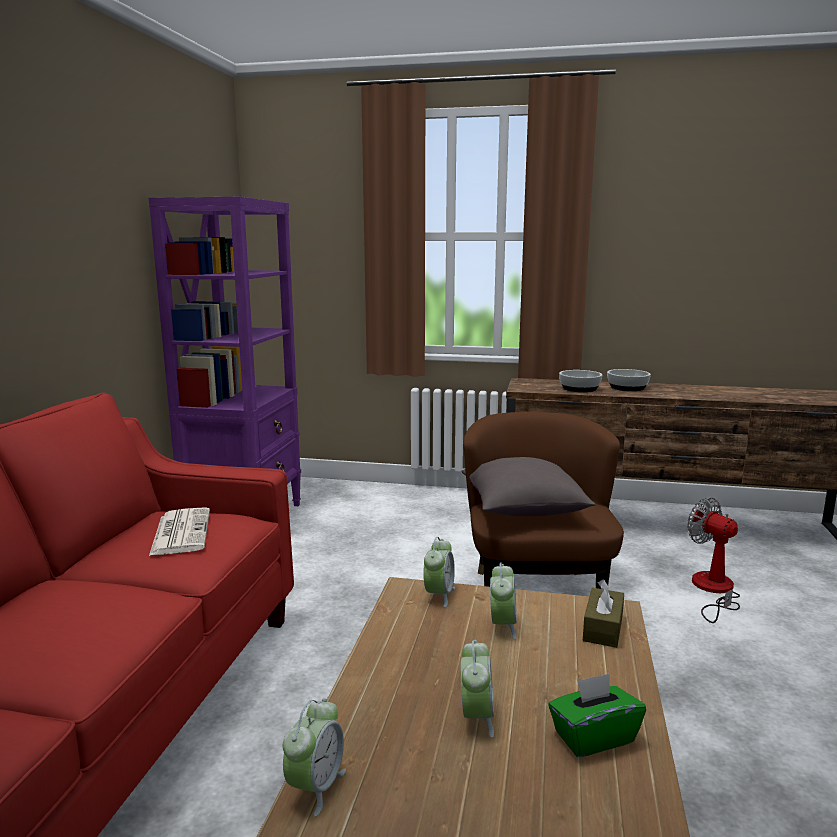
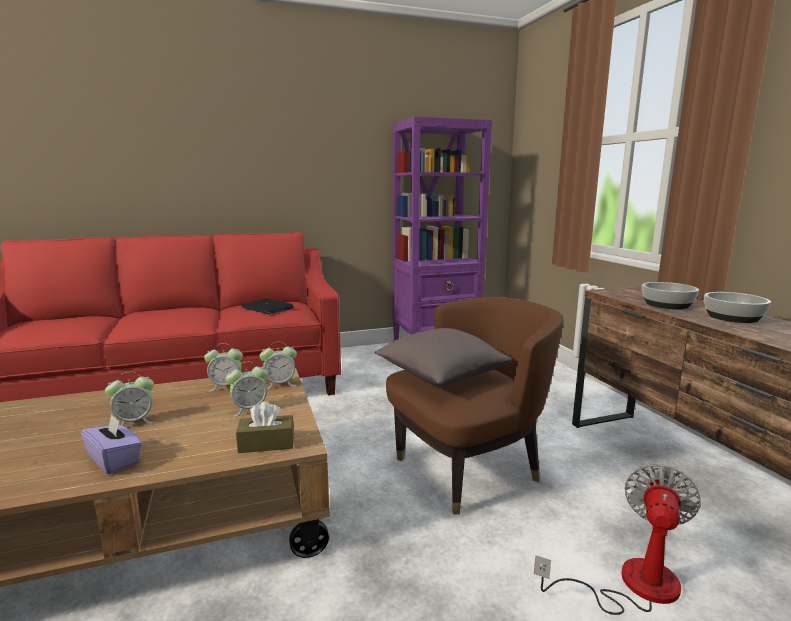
camera: 60 degrees right, 0 degrees up
newspaper [149,507,210,556] -> laptop [241,298,294,314]
alarm clock [283,698,346,816] -> alarm clock moved to [204,343,243,391]
green tissue box [548,673,646,757] -> purple tissue box [81,414,143,475]

